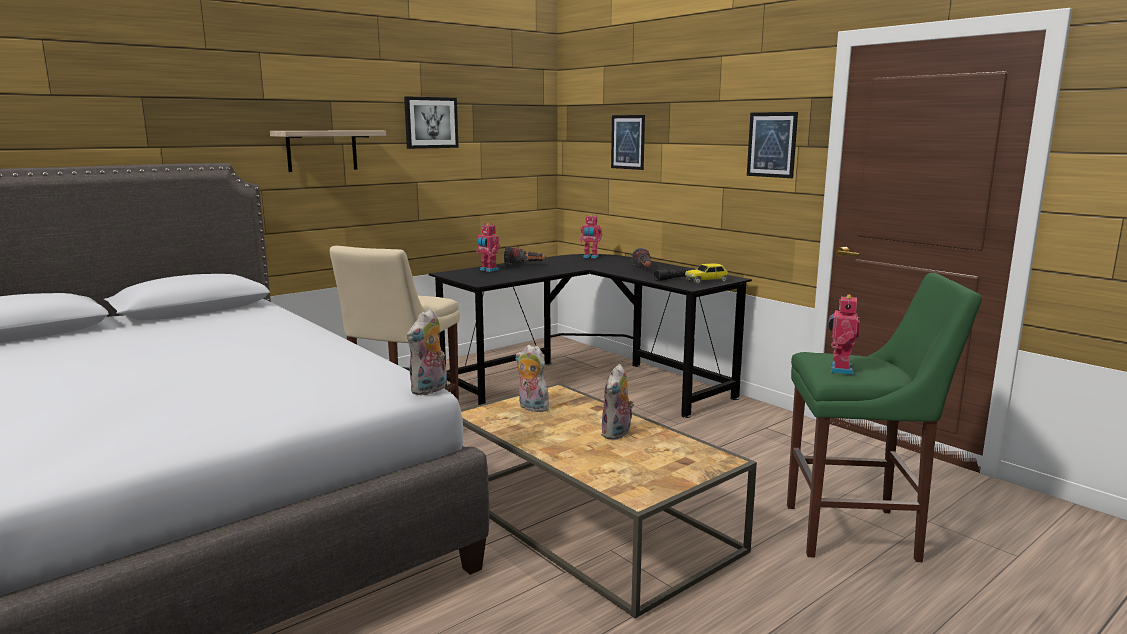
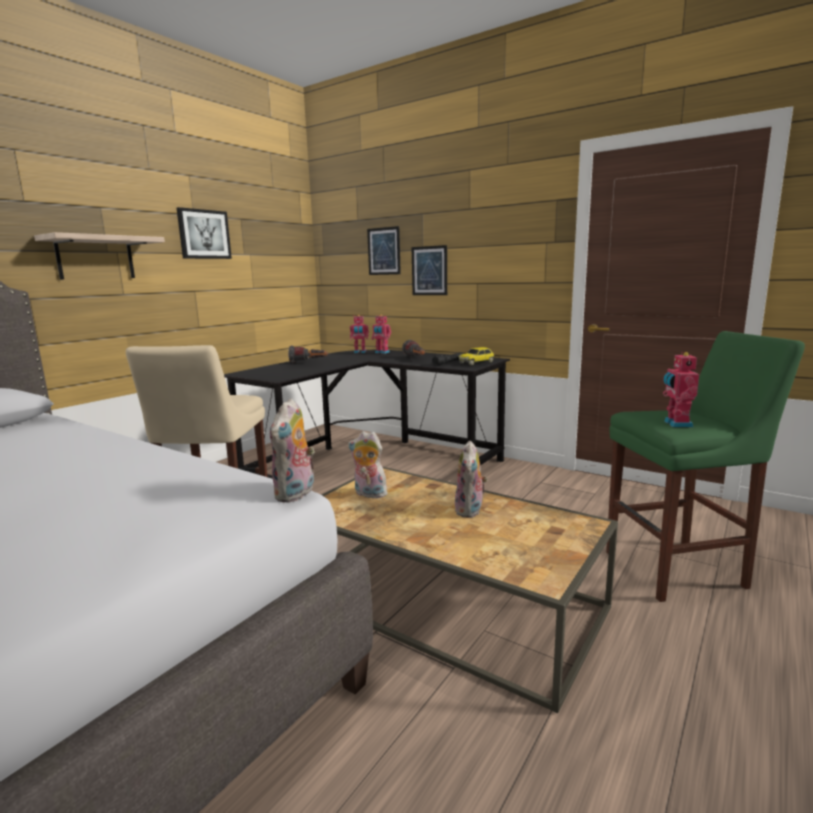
camera: 15 degrees left, 0 degrees up
toy robot [476,223,500,272] -> toy robot moved to [371,315,391,354]
picture [747,112,798,178] -> picture moved to [412,245,447,295]

